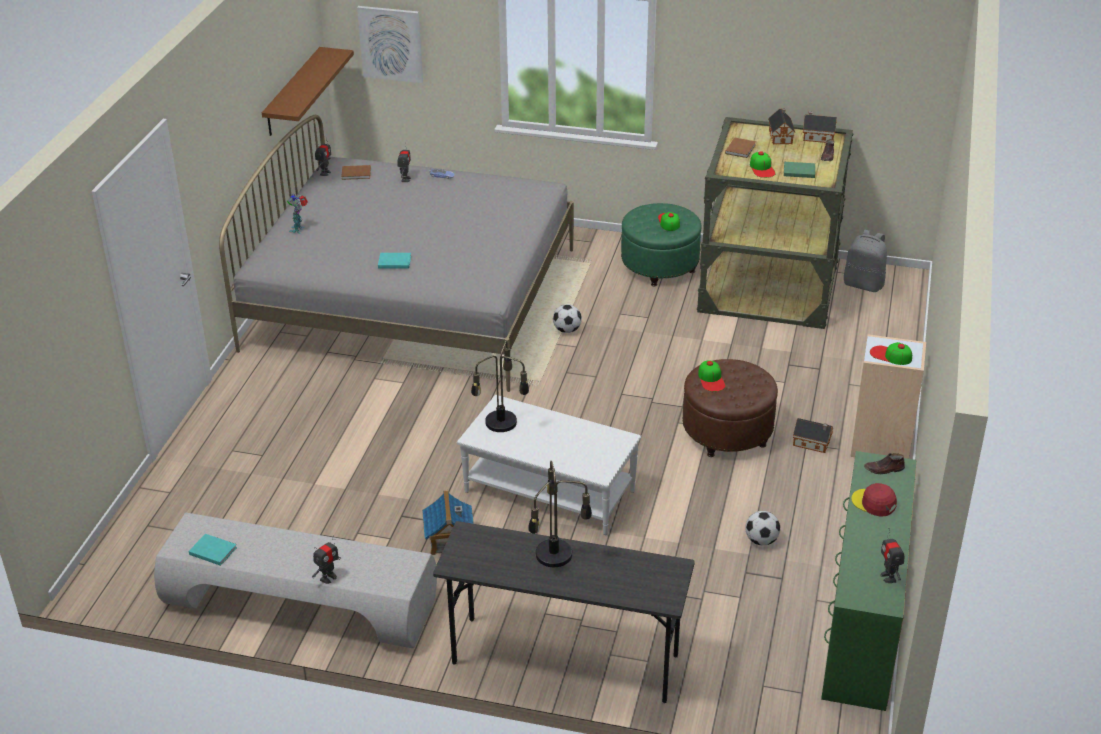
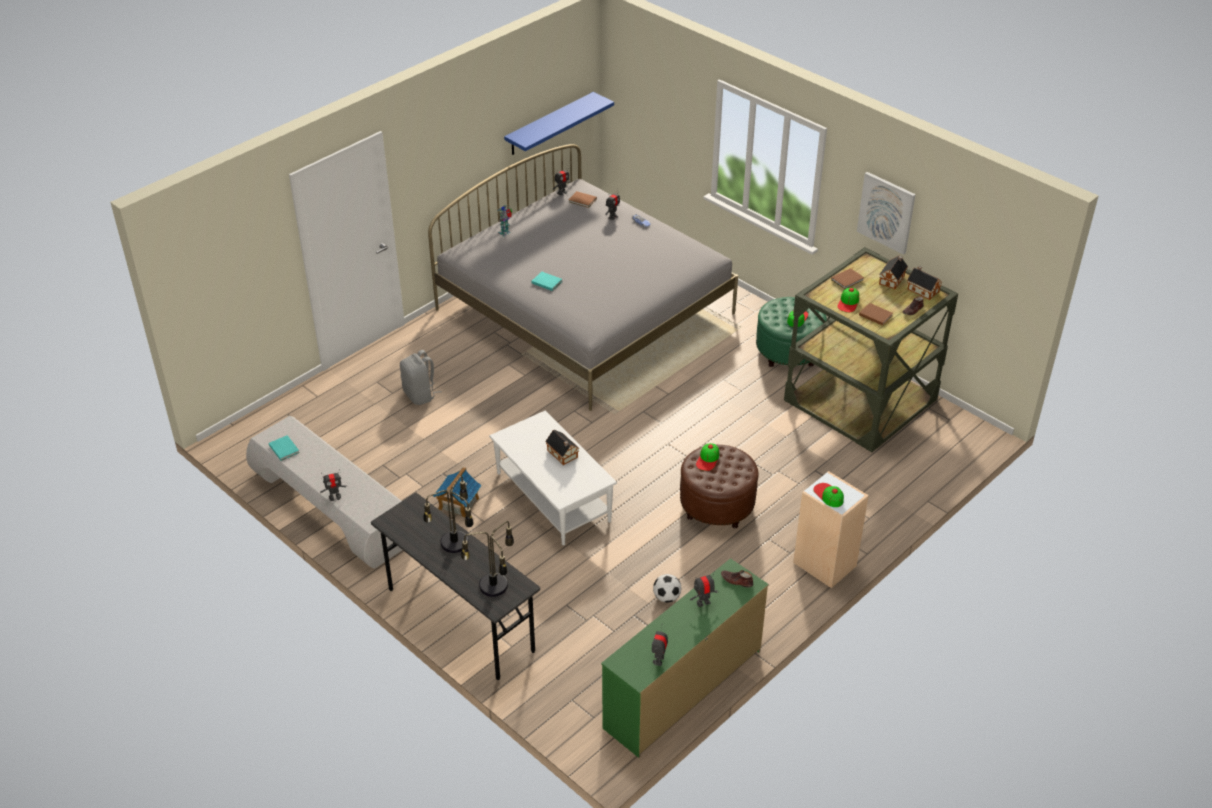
camera: 30 degrees right, 5 degrees up
brown shelf [262,47,354,136] -> blue shelf [504,92,614,155]
picture [357,6,423,83] -> picture moved to [857,172,916,255]
table lamp [471,340,529,432] -> table lamp moved to [461,521,514,597]
football [553,304,582,333] -> none
green book [784,162,815,178] -> brown book [859,303,893,326]
toy house [793,418,834,453] -> toy house moved to [545,430,580,465]
grey backpack [844,230,887,292] -> grey backpack moved to [400,350,441,405]
red cap [851,483,897,516] -> toy robot [690,571,718,607]

